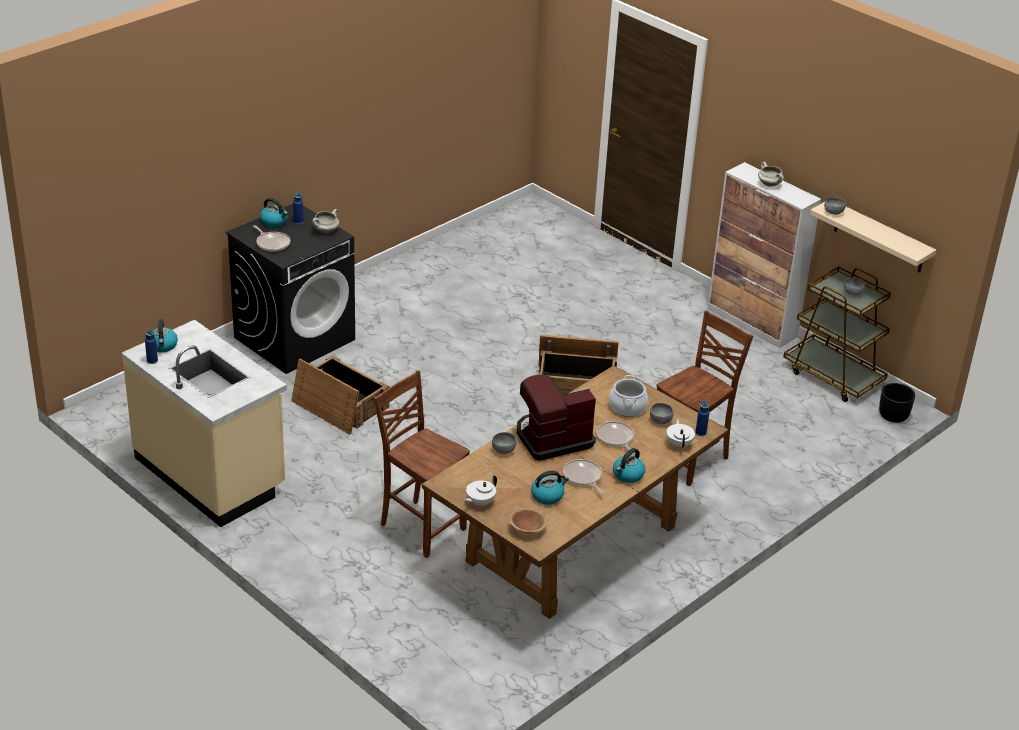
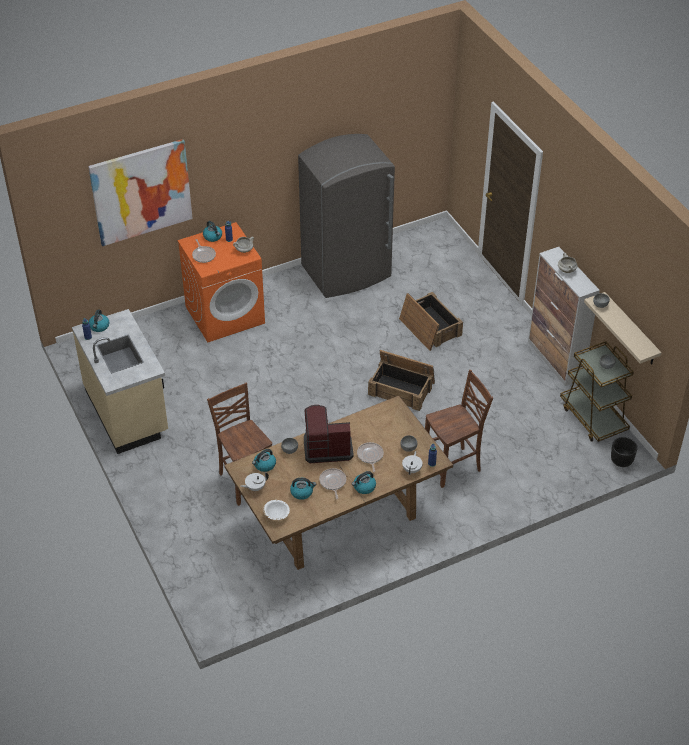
camera: 20 degrees right, 10 degrees up
black washing machine [226,204,355,374] -> orange washing machine [178,222,265,342]
crate [291,355,389,435] -> crate moved to [399,292,463,351]
brown bowl [509,508,547,534] -> white bowl [263,500,290,520]
cooking pot [609,375,648,417] -> none
none -> picture [88,139,193,246]
none -> kettle [252,449,276,472]
none -> grey fridge [298,134,395,298]

